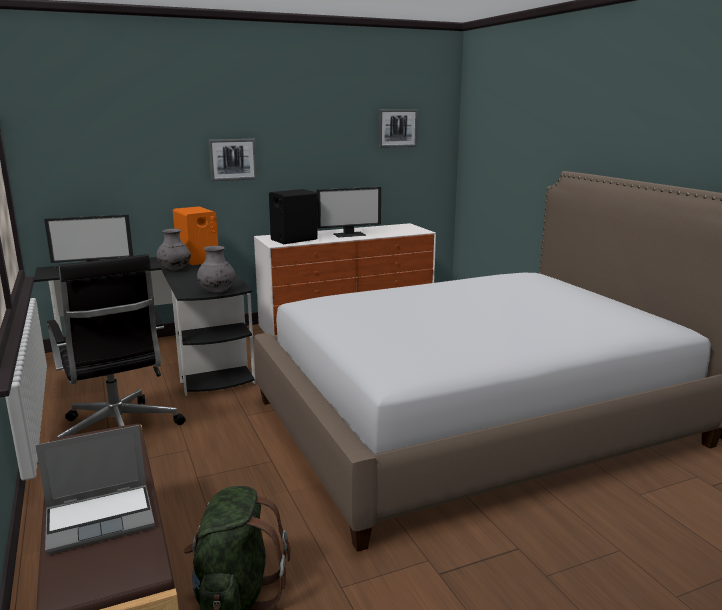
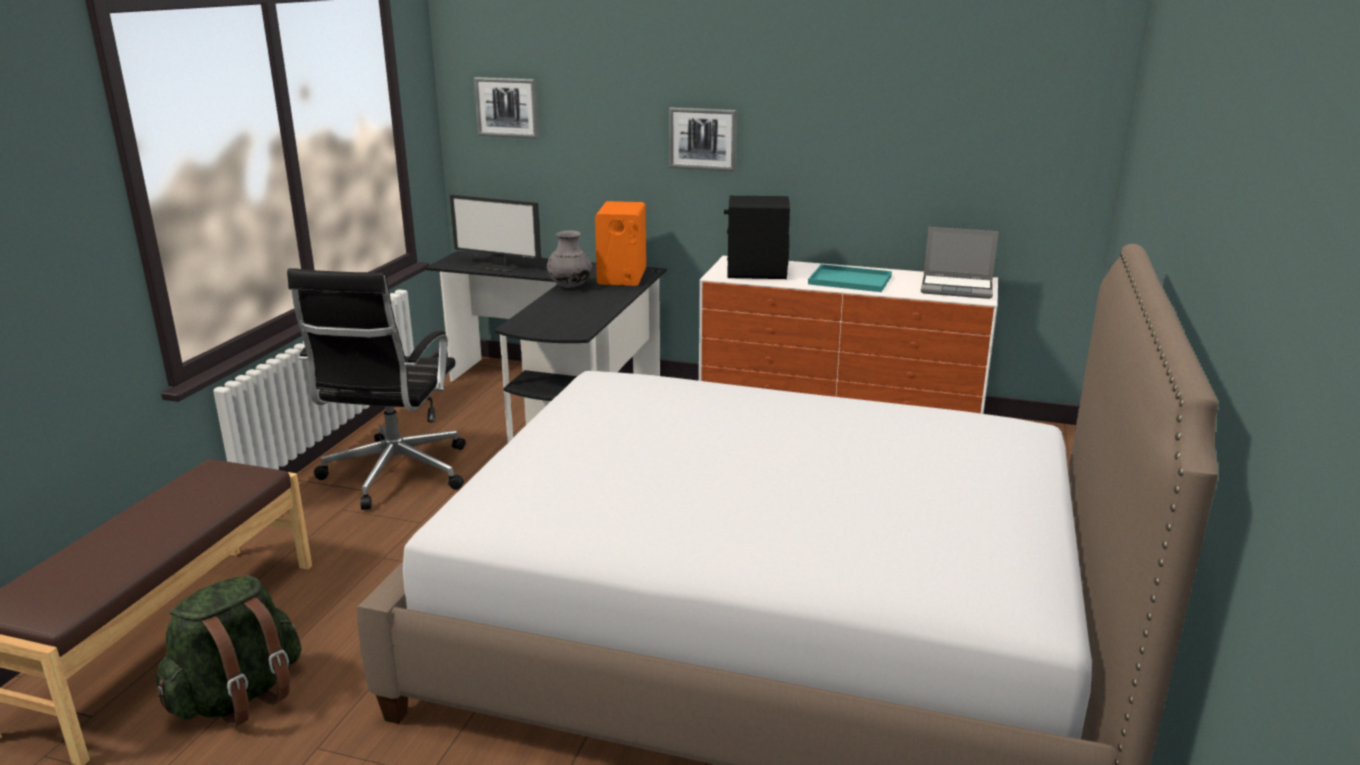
camera: 40 degrees right, 5 degrees up
laptop [35,425,155,554] -> laptop moved to [921,227,999,299]
grey vase [197,246,235,293] -> none
monitor [316,187,381,238] -> turquoise tray [808,264,892,292]
picture [378,109,418,148] -> picture moved to [474,77,539,139]

